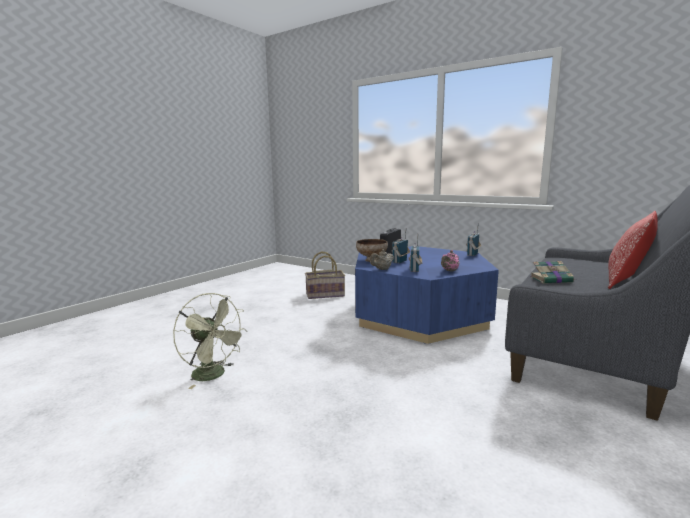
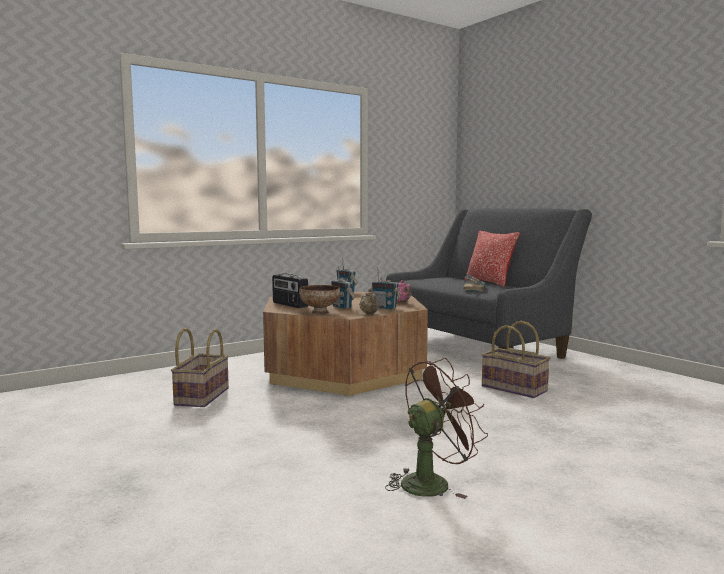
camera: 70 degrees left, 5 degrees down
green fan [173,293,247,389] -> brown fan [385,358,488,499]
blue coffee table [355,246,499,344] -> brown coffee table [263,292,428,396]
none -> basket [482,321,550,398]

